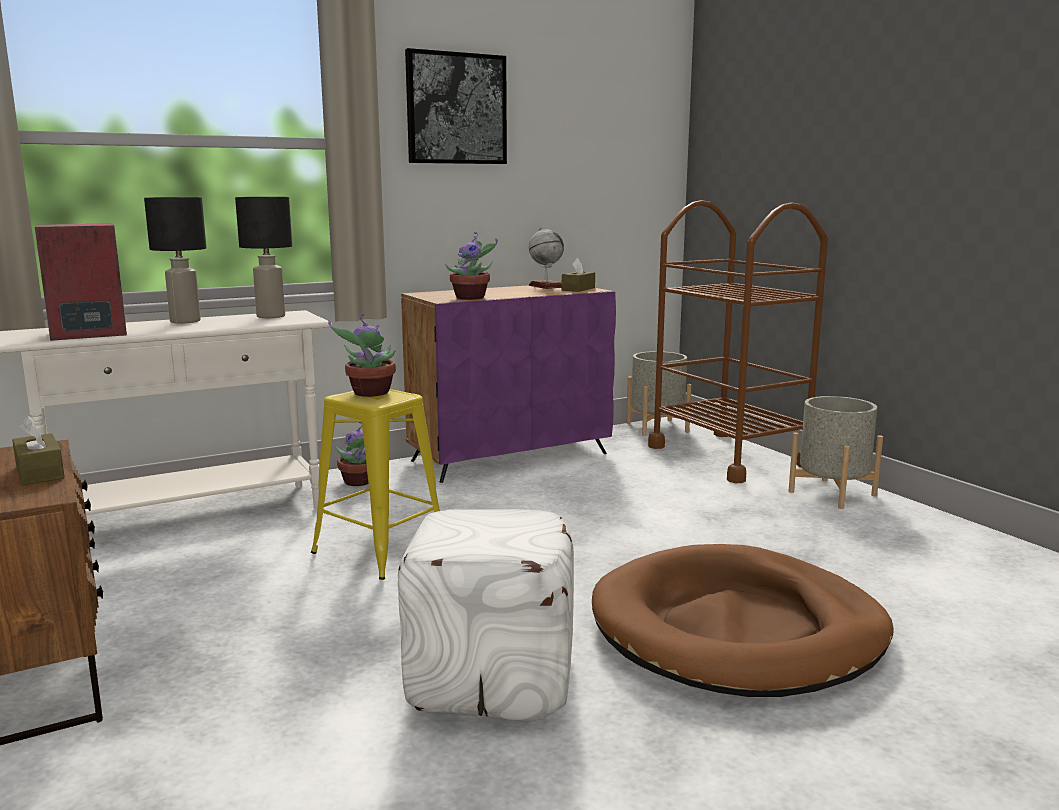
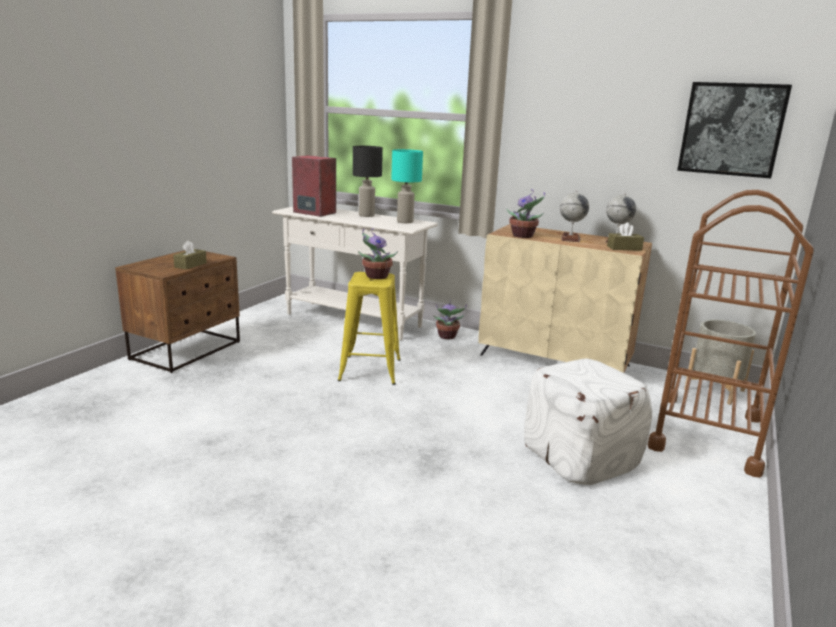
camera: 55 degrees right, 5 degrees up
black table lamp [235,197,292,318] -> turquoise table lamp [391,149,423,223]
white ottoman [398,509,574,722] -> white ottoman moved to [524,358,652,485]
purple cabinet [401,285,616,483] -> beige cabinet [478,224,652,373]
picture [405,48,507,164] -> picture moved to [677,82,792,178]
brown dog bed [592,544,894,697] -> none
grey planter [788,396,883,509] -> none
none -> globe [560,191,589,242]

